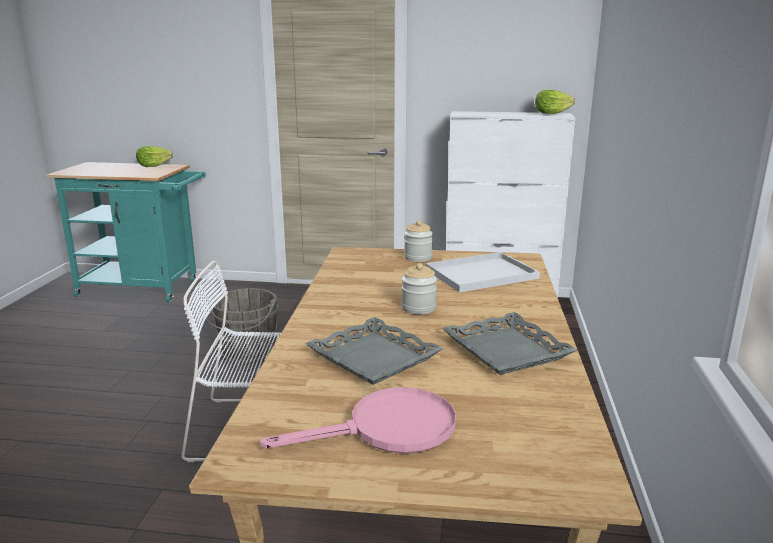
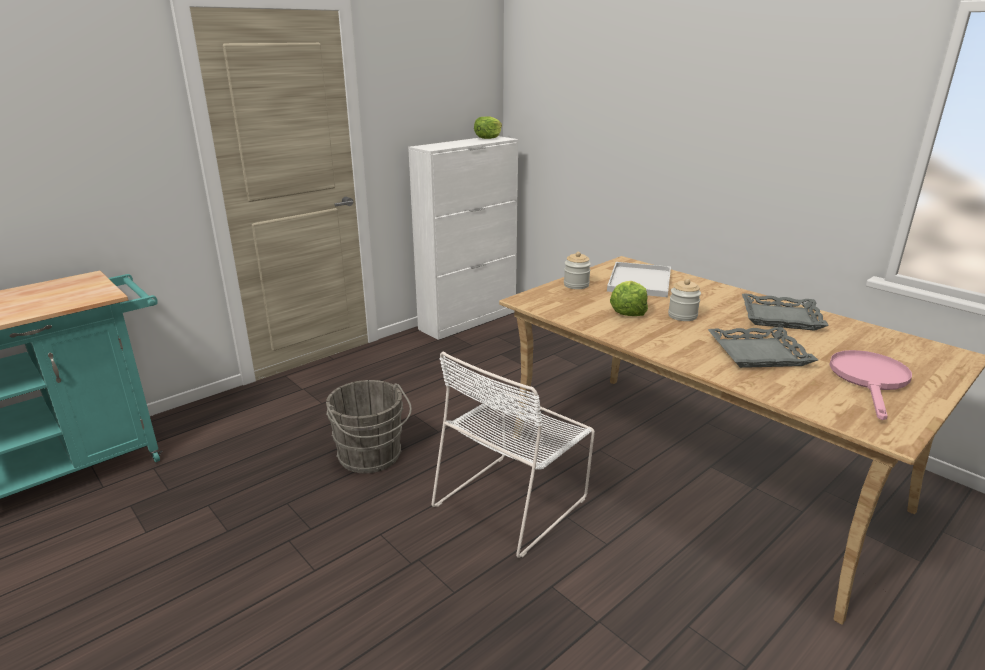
camera: 50 degrees left, 5 degrees up
lettuce [136,146,173,167] -> lettuce moved to [610,281,648,316]

